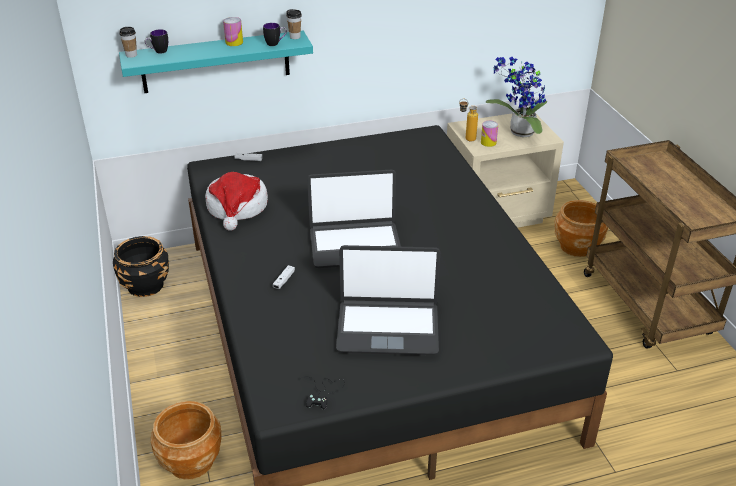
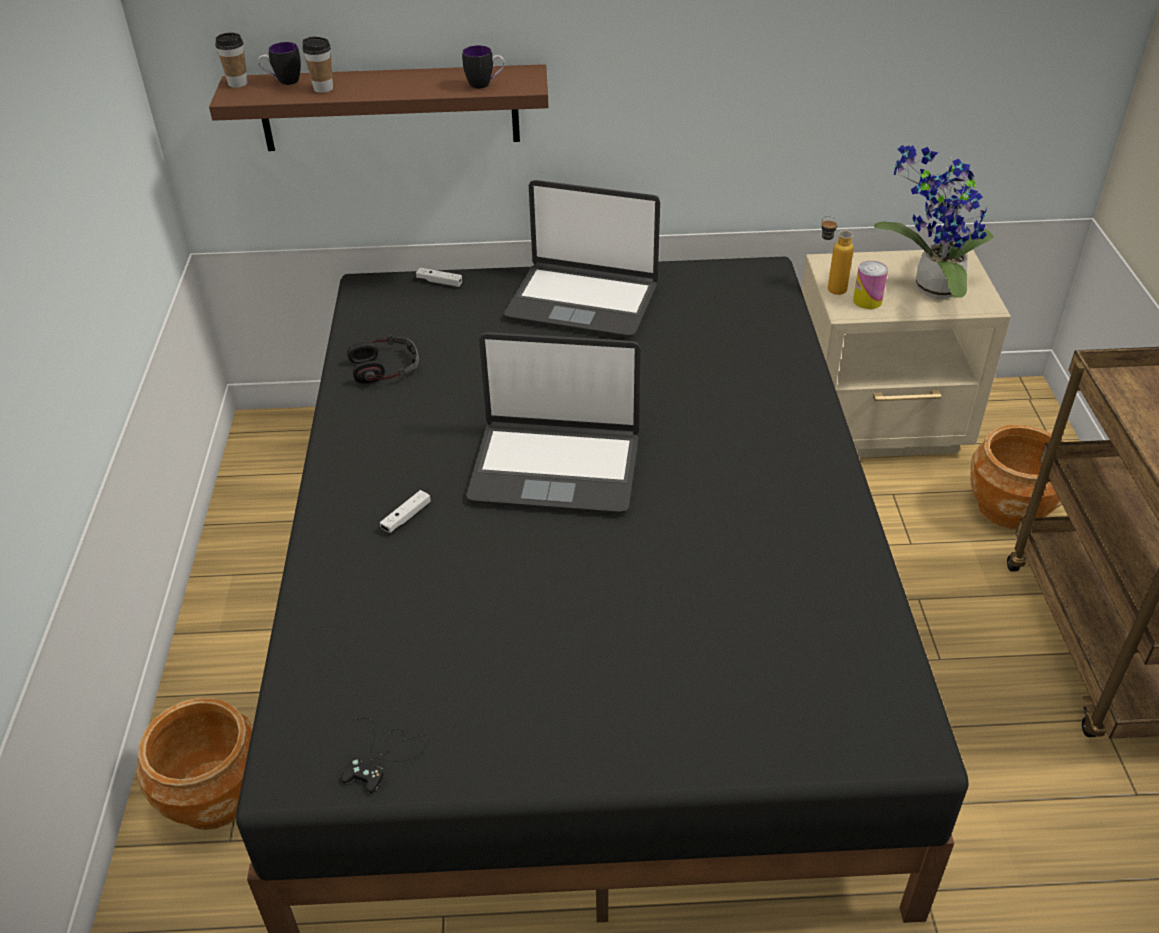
camera: 15 degrees right, 5 degrees up
black planter [113,236,169,297] -> none
turquoise shelf [119,31,313,93] -> brown shelf [209,64,549,151]
hat [205,172,268,231] -> headphones [347,335,419,384]
can [223,17,243,46] -> none
cup [286,9,302,39] -> cup moved to [302,37,333,93]
laptop [336,245,440,355] -> laptop moved to [504,180,660,338]

